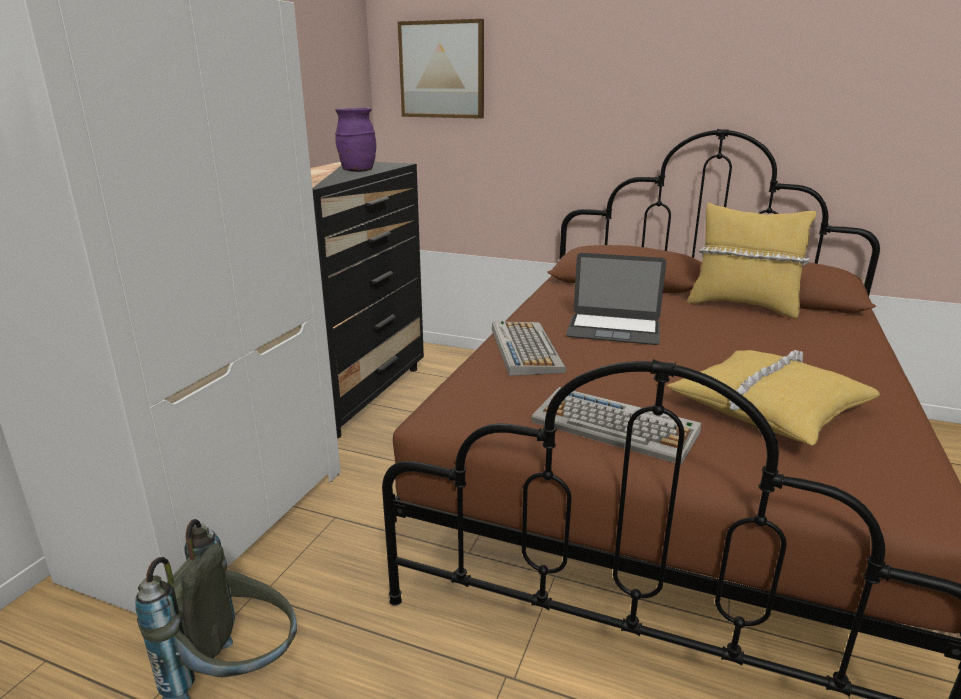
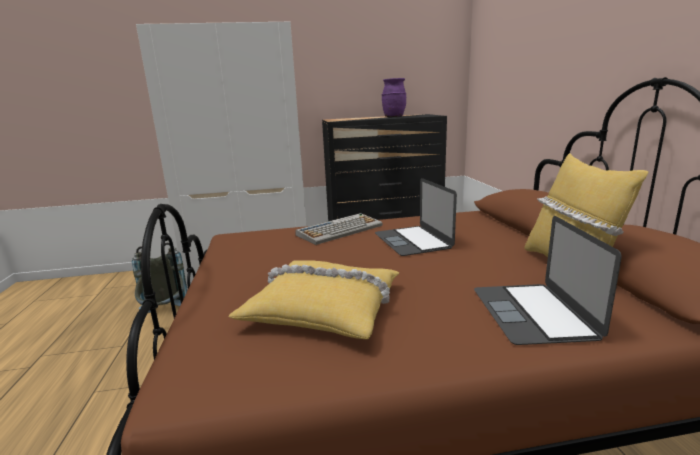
camera: 60 degrees right, 5 degrees down
picture [398,19,484,119] -> none
keyboard [531,387,702,465] -> none
none -> laptop [474,216,622,345]

